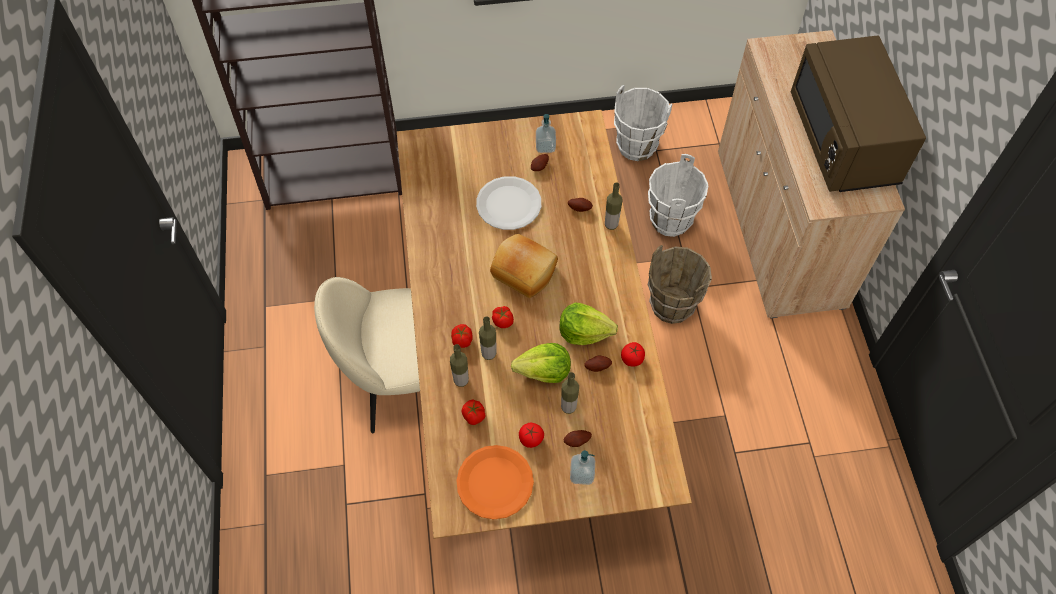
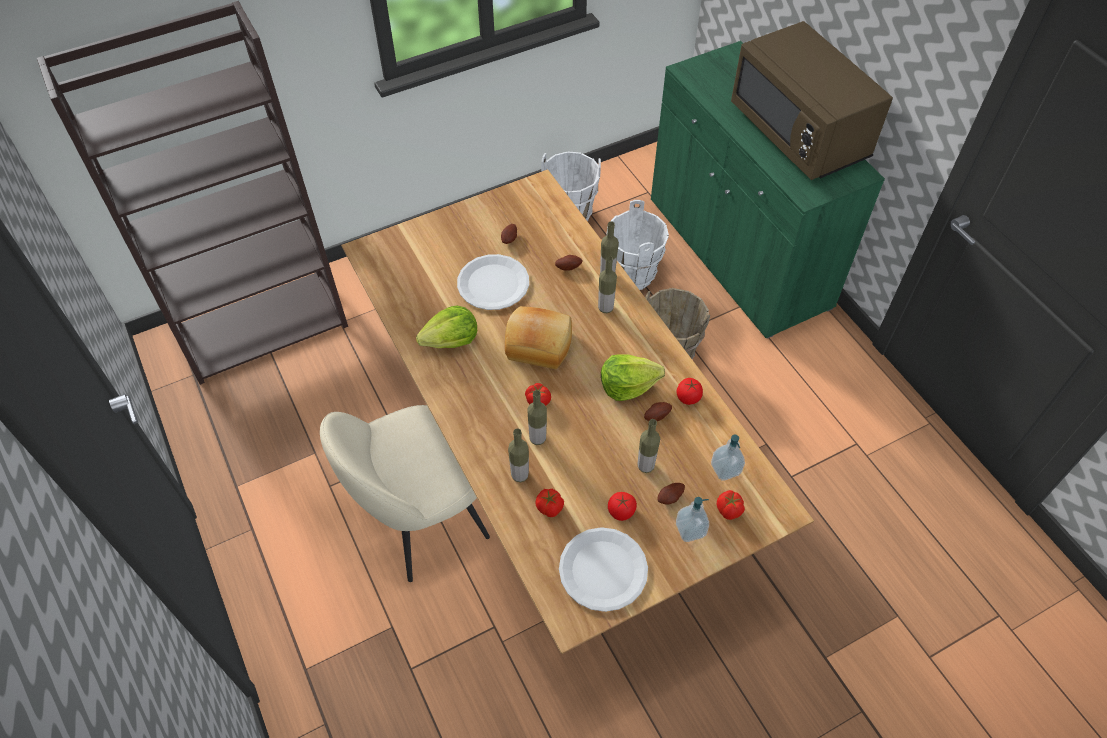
camera: 20 degrees left, 5 degrees down
tomato [451,324,473,348] -> tomato moved to [717,490,745,520]
orange plate [456,445,534,519] -> white plate [559,527,648,612]
lettuce [511,343,571,383] -> lettuce moved to [416,305,477,348]
soap dispenser [536,114,556,153] -> soap dispenser moved to [711,434,745,481]
beige cabinet [718,30,905,319] -> green cabinet [651,41,885,338]
none -> bottle [598,256,617,313]

